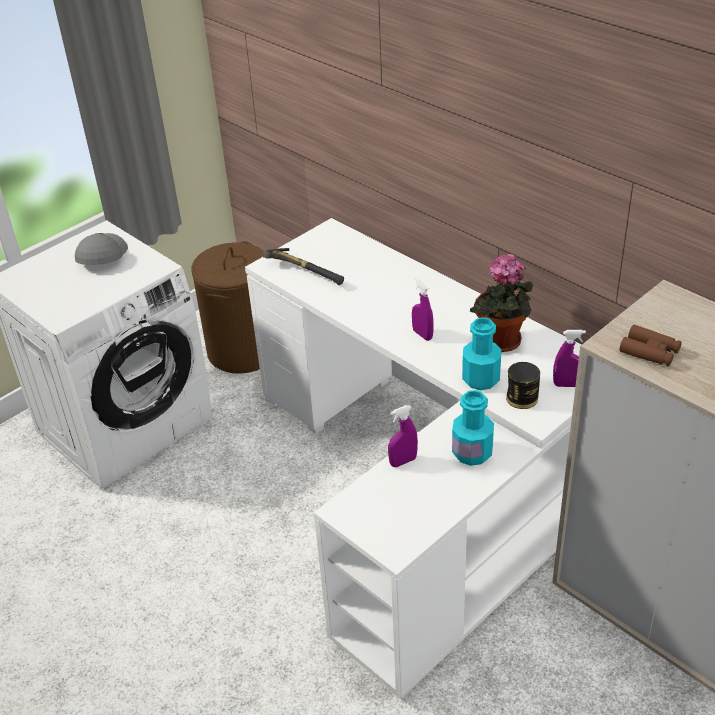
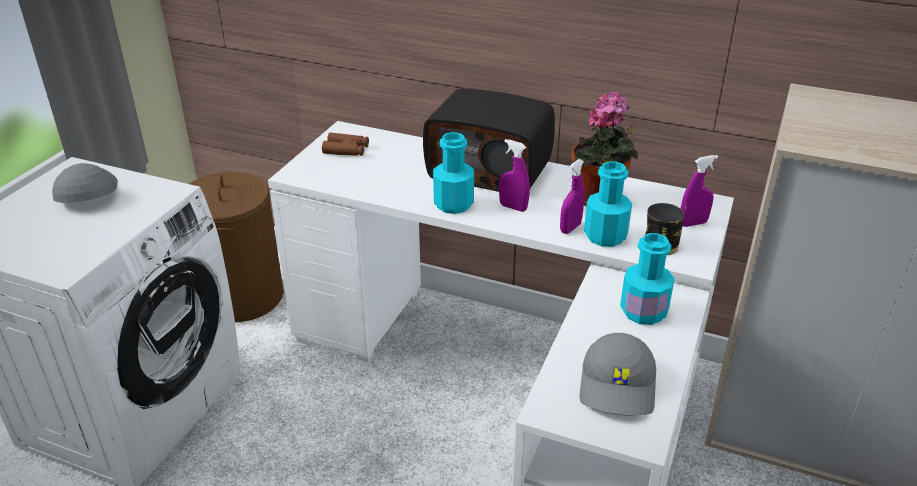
camera: 25 degrees left, 5 degrees down
hammer [262,248,344,285] -> none
purple spray bottle [388,405,418,467] -> purple spray bottle moved to [560,159,584,234]
brown binoculars [619,325,682,366] -> brown binoculars moved to [322,133,369,156]
none -> radio [423,89,555,192]
none -> turquoise bottle [433,132,474,214]
none -> grey cap [579,333,656,416]

